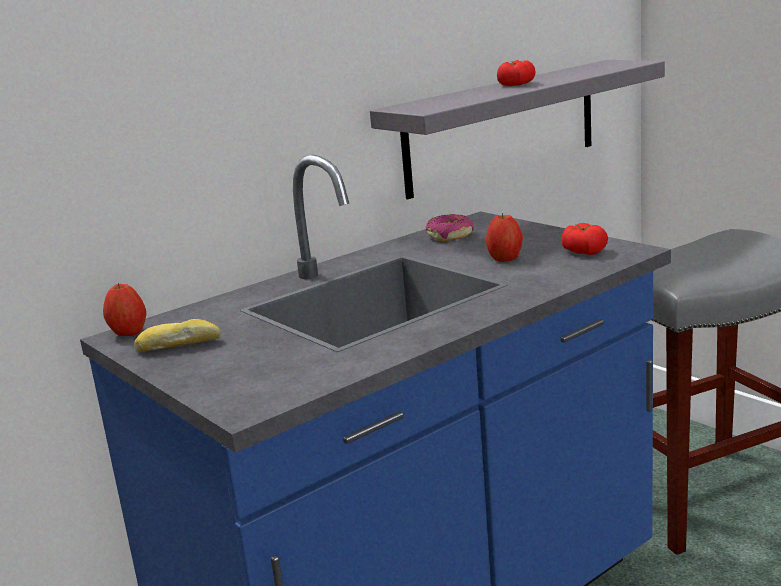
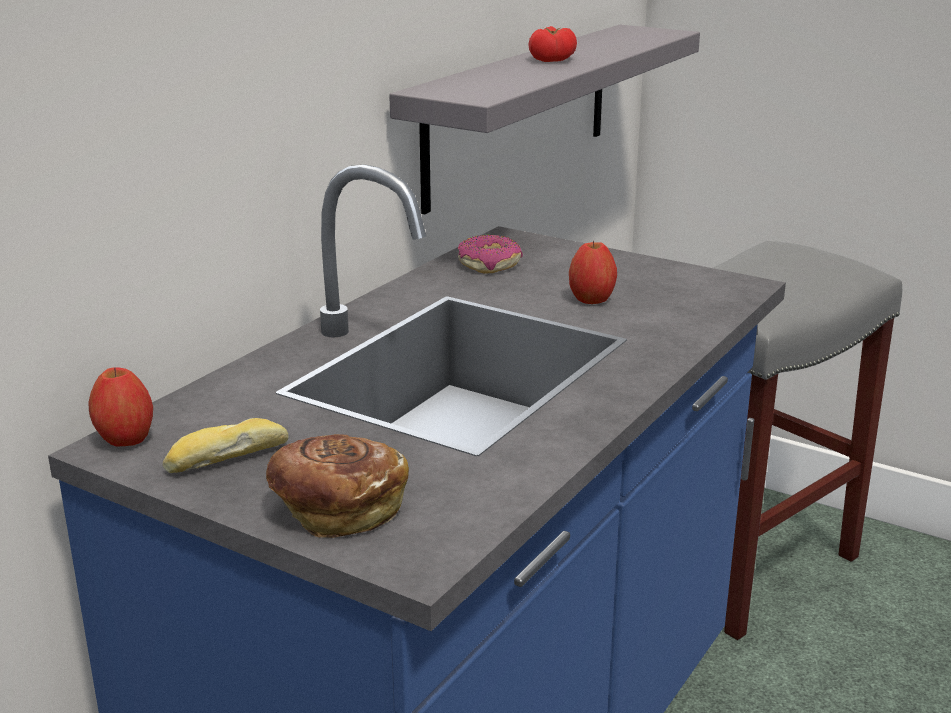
camera: 20 degrees left, 5 degrees up
tomato [561,223,608,255] -> none
none -> bread [266,434,409,538]

